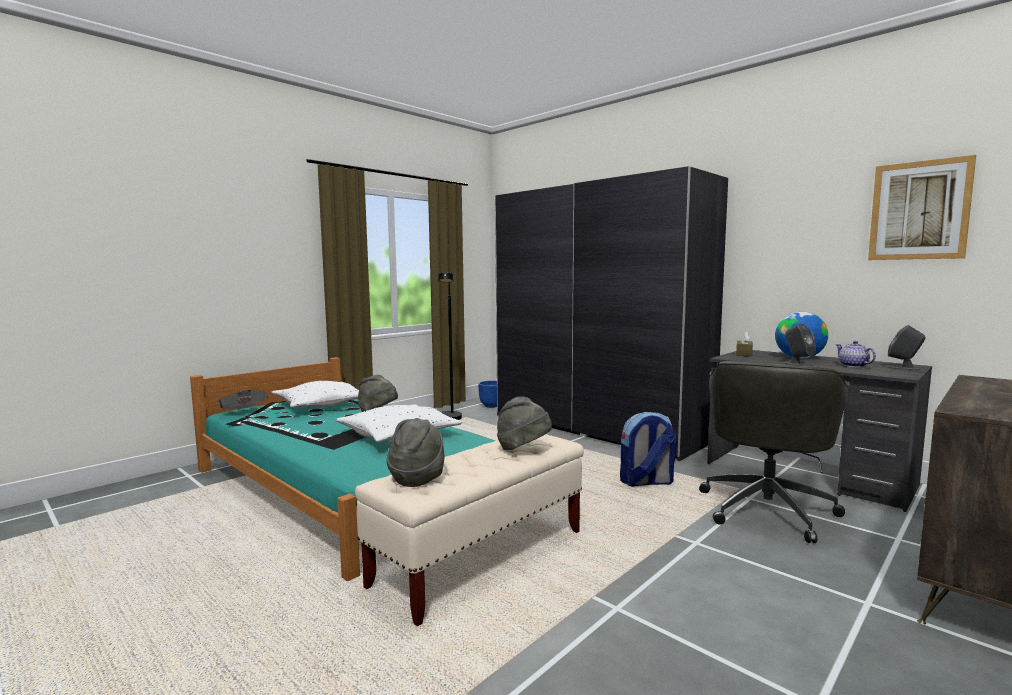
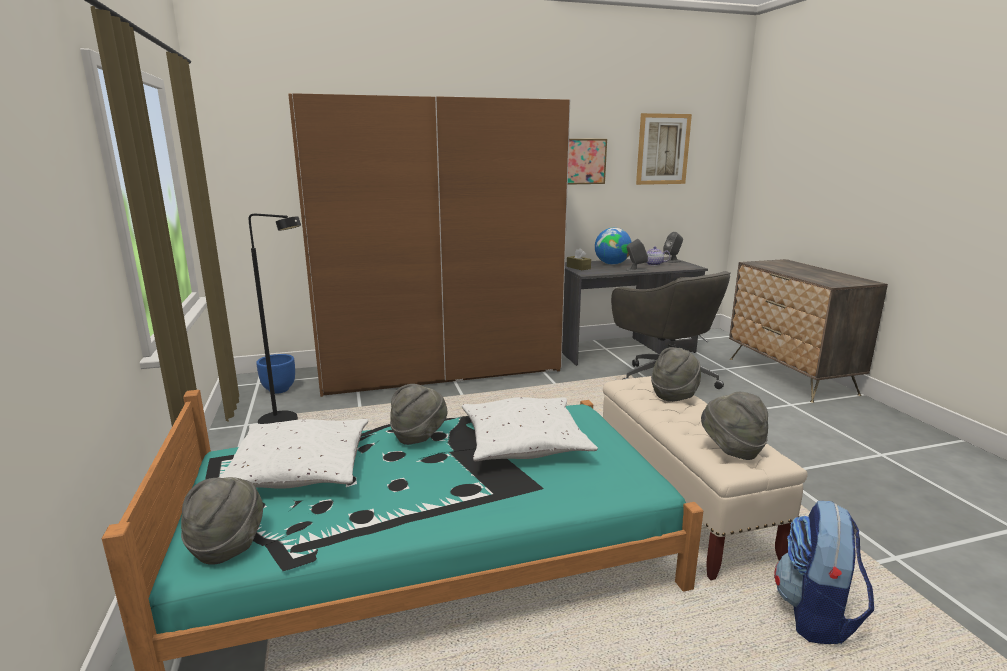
camera: 60 degrees left, 10 degrees up
newspaper [217,390,269,410] -> grey hat [181,477,263,565]
grey wardrobe [495,166,728,461] -> brown wardrobe [288,93,570,397]
backpack [620,412,676,487] -> backpack moved to [774,501,874,644]
none -> picture [568,139,607,185]

